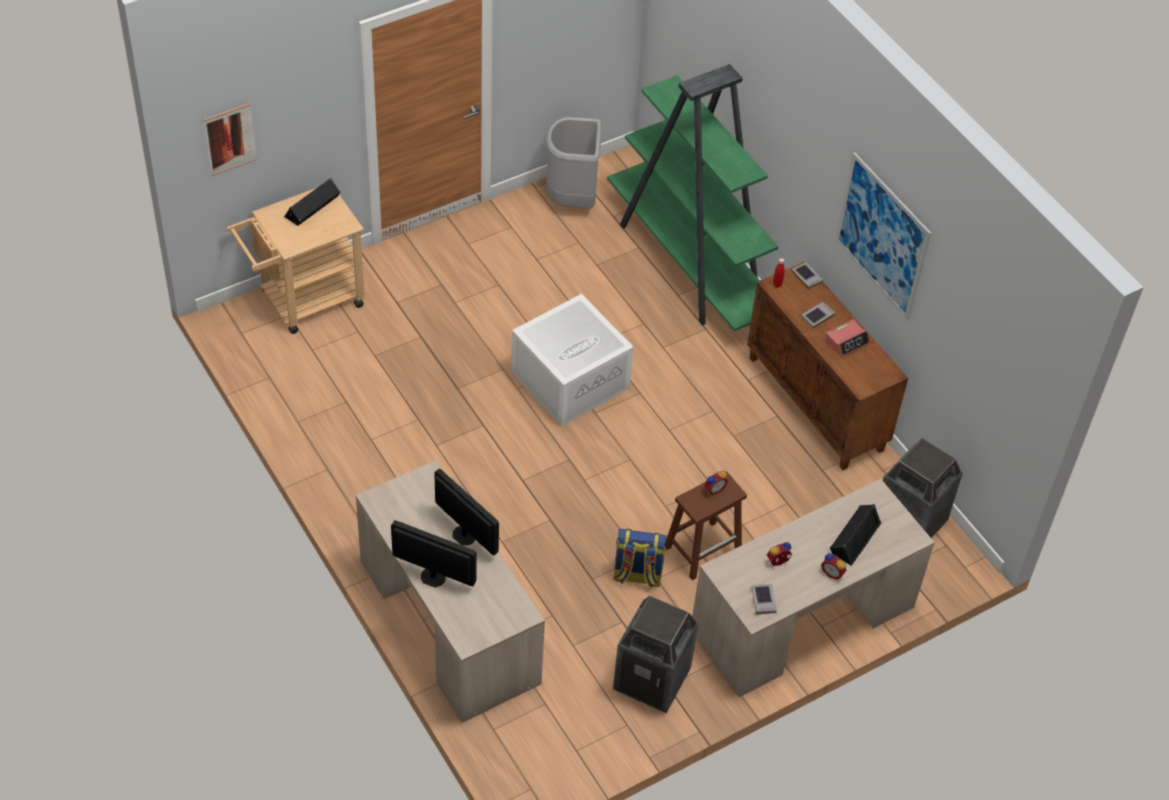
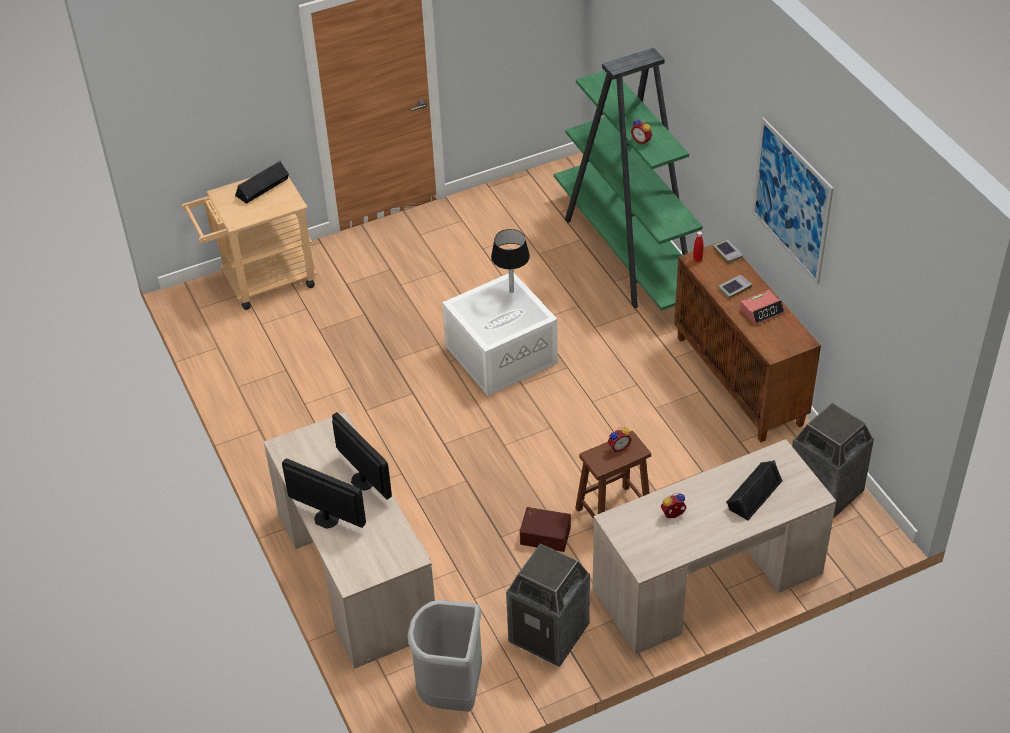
camera: 10 degrees right, 5 degrees down
picture [203,103,257,176] -> none
grey trash can [546,117,602,209] -> grey trash can moved to [407,600,482,712]
backpack [613,529,667,588] -> brown storage box [520,507,571,552]
book [752,584,777,615] -> none
alarm clock [821,554,847,580] -> alarm clock moved to [631,118,652,144]
none -> black table lamp [491,229,530,293]

